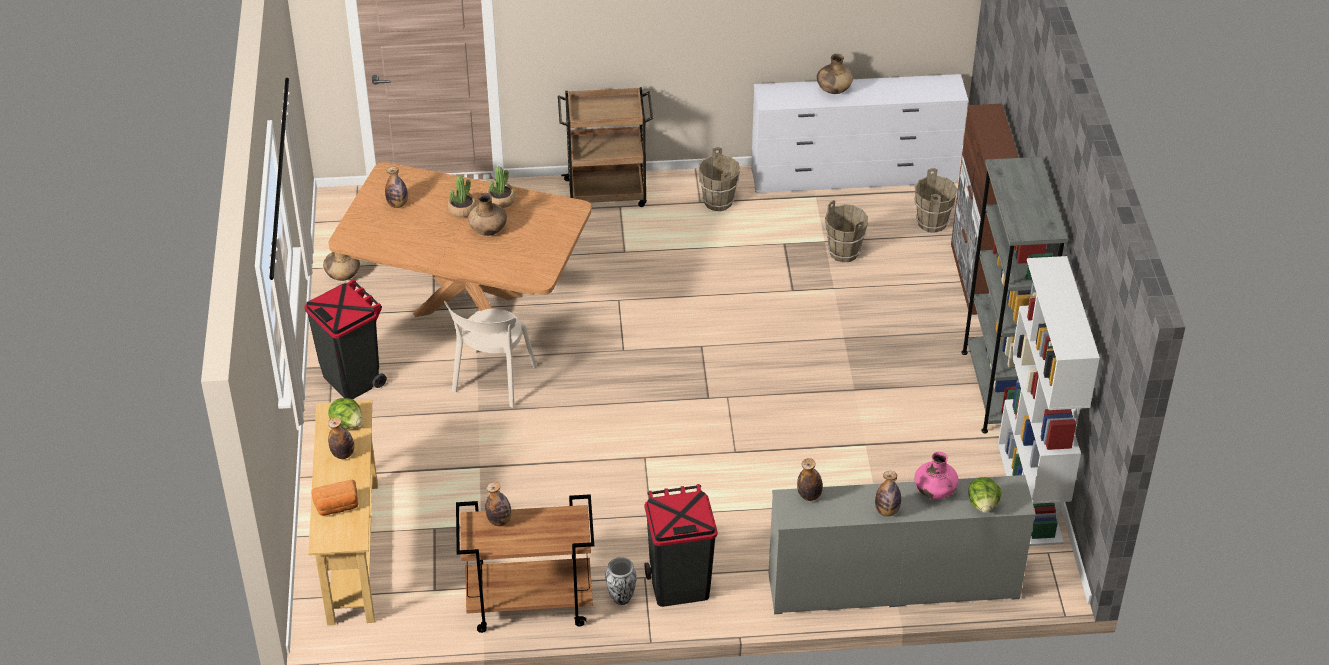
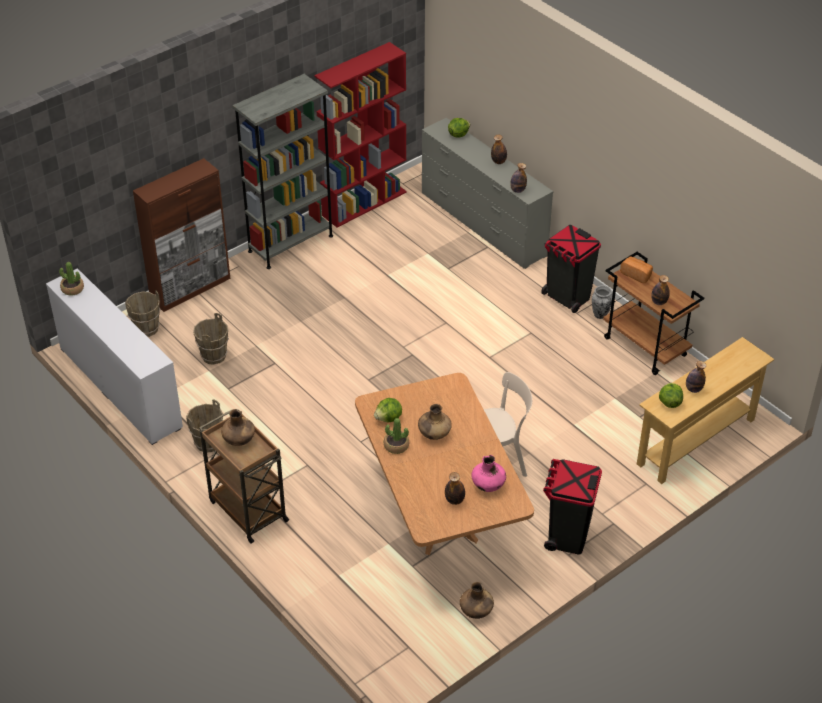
camera: 125 degrees left, 0 degrees up
bread [311,480,358,516] -> bread moved to [620,256,653,284]
potted plant [448,176,477,218] -> potted plant moved to [59,262,84,296]
brown vase [817,54,853,94] -> brown vase moved to [221,409,255,446]
pink vase [915,452,959,499] -> pink vase moved to [471,455,506,492]
white bookcase [998,256,1100,546] -> red bookcase [315,42,407,228]
none -> lettuce [374,398,402,422]

